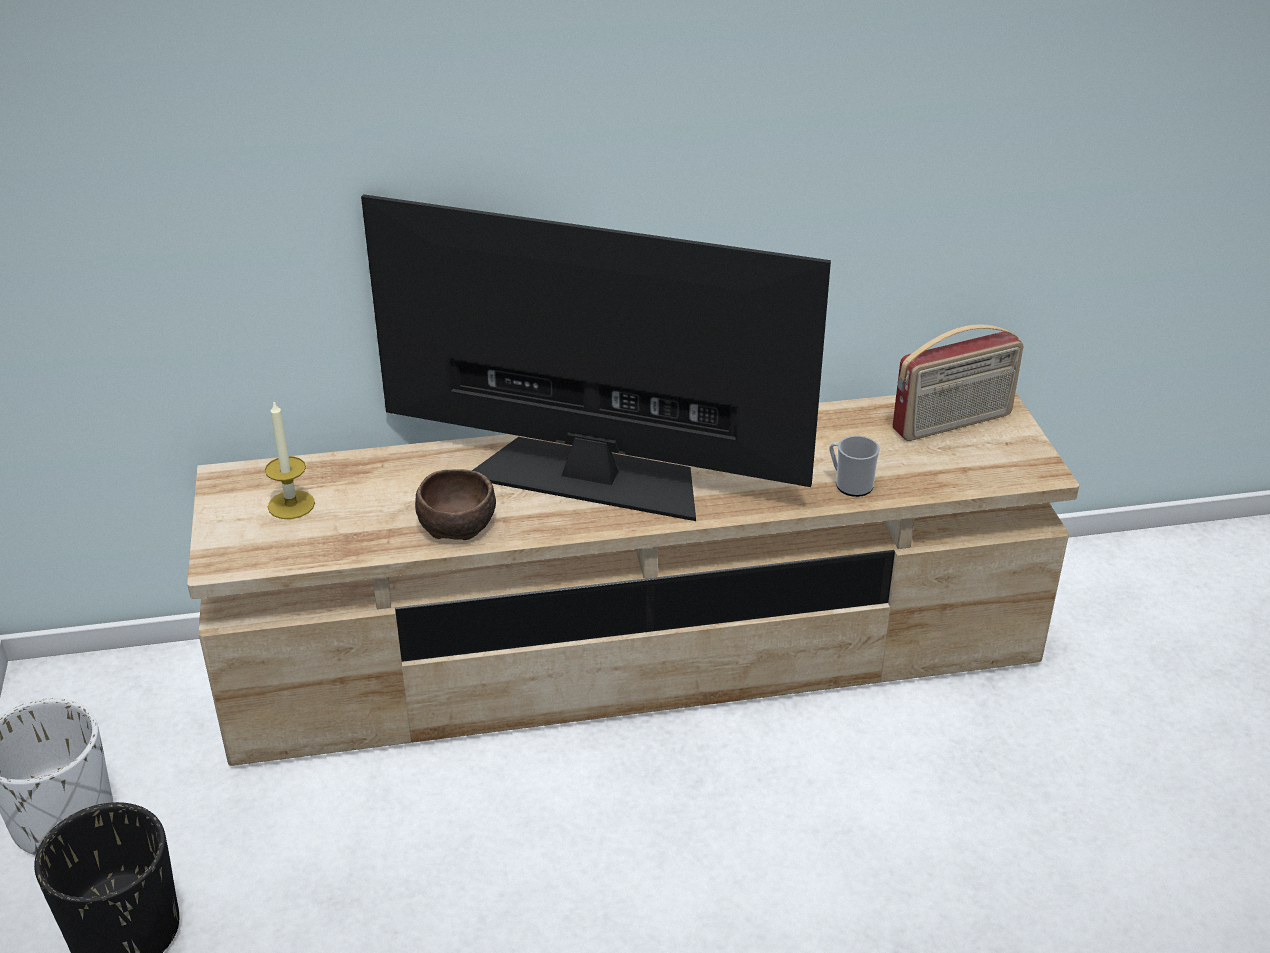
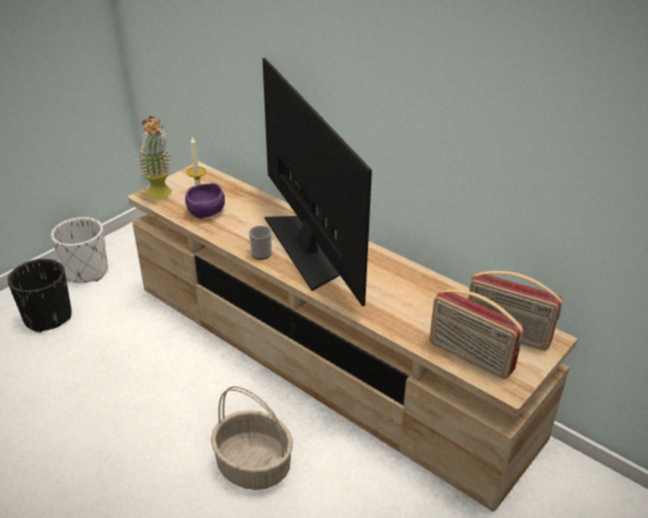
camera: 50 degrees right, 0 degrees up
brown bowl [415,469,496,540] -> none
mug [829,436,880,497] -> mug moved to [249,225,272,260]
none -> potted plant [137,116,172,199]
none -> purple bowl [185,183,225,219]
none -> basket [211,386,293,490]
none -> radio [429,289,524,379]

